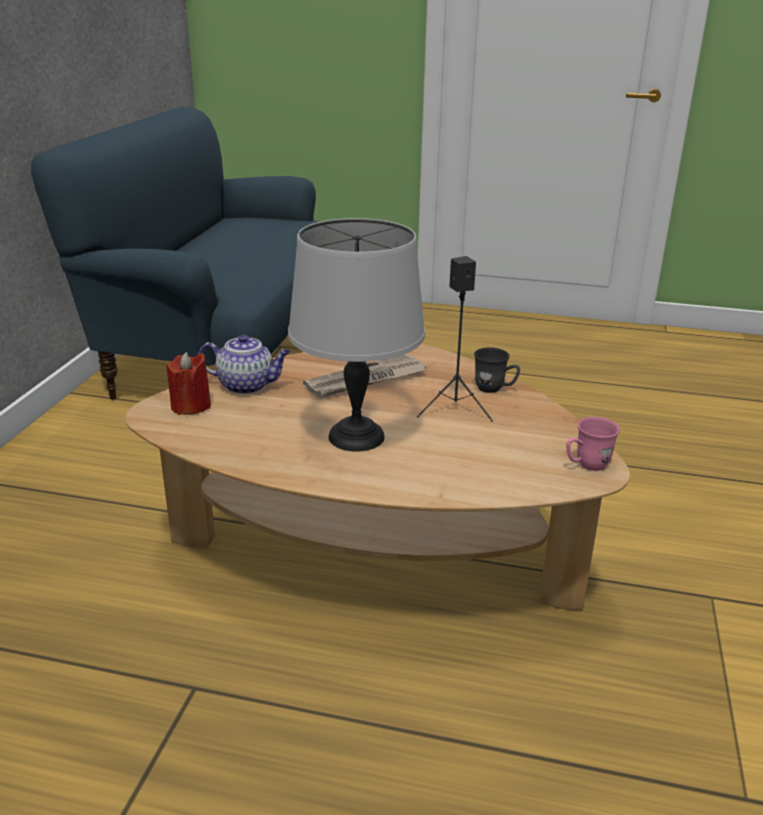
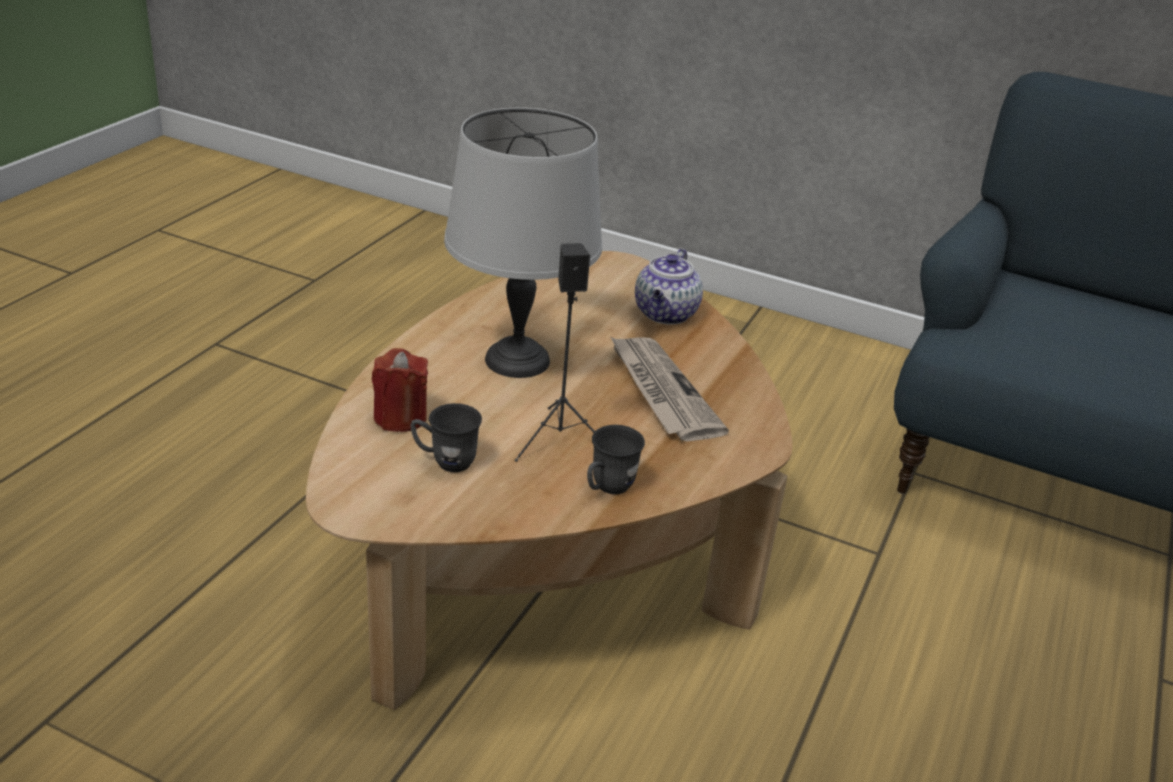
camera: 100 degrees right, 5 degrees up
red candle [166,352,211,415] -> red candle moved to [372,348,428,432]
pink mug [566,417,620,471] -> none
none -> grey mug [410,403,482,472]

